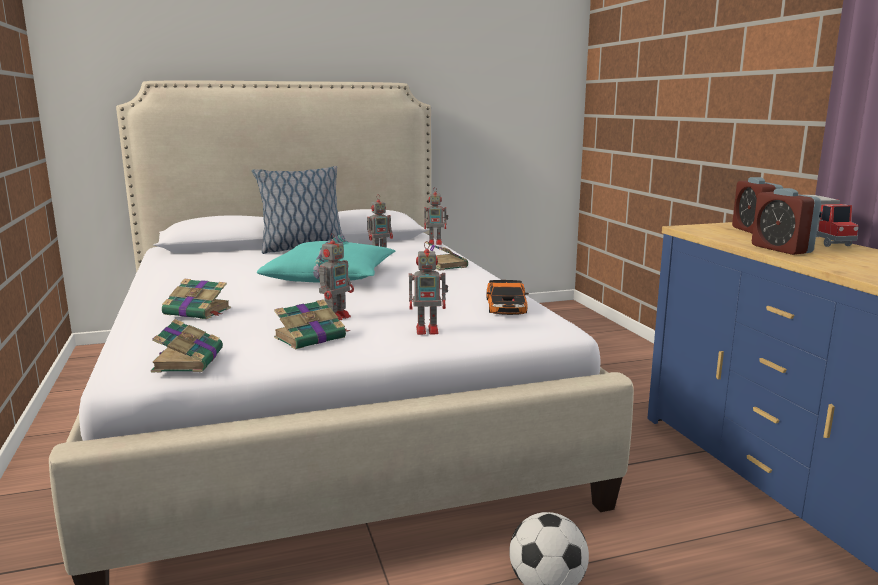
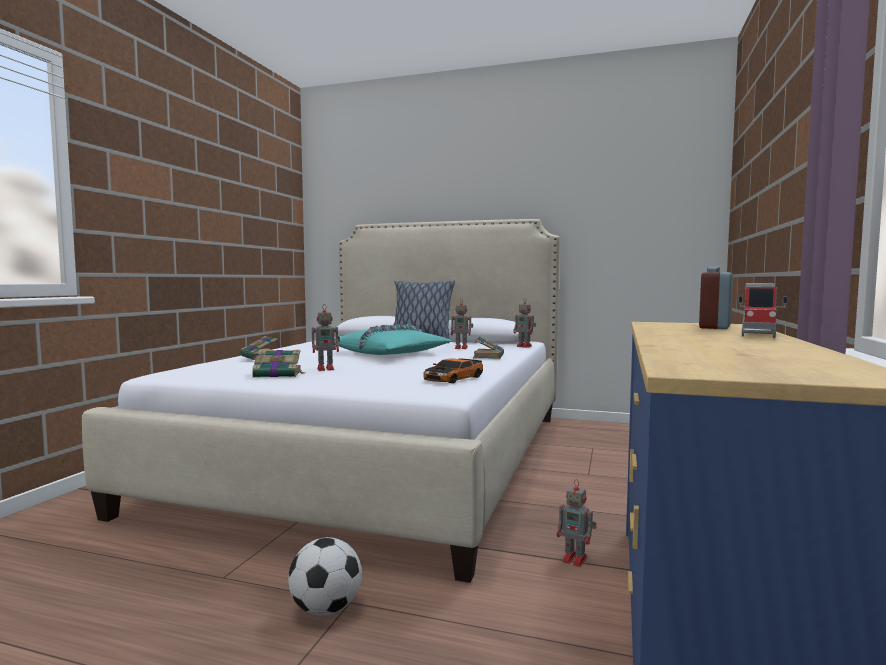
camera: 35 degrees right, 10 degrees down
book [151,319,223,372] -> none
toy robot [409,241,448,335] -> toy robot moved to [557,479,597,567]
alarm clock [752,188,821,255] -> none

